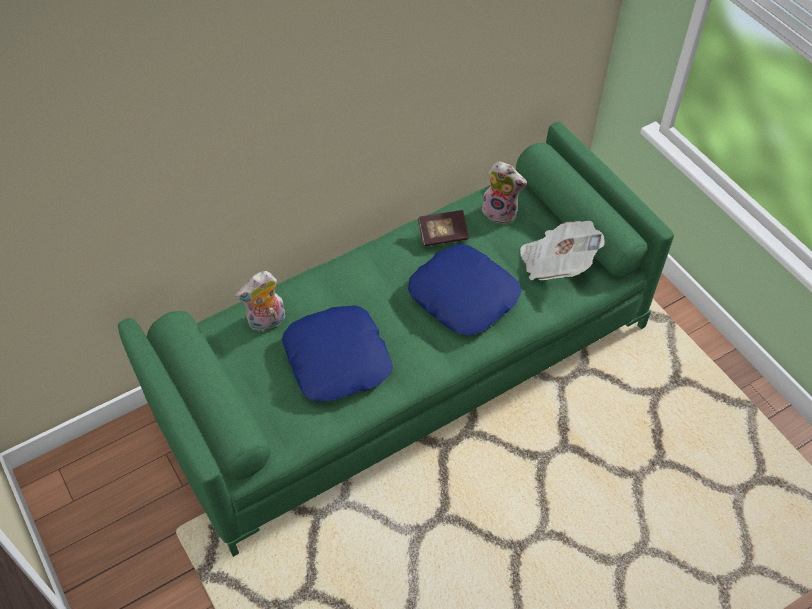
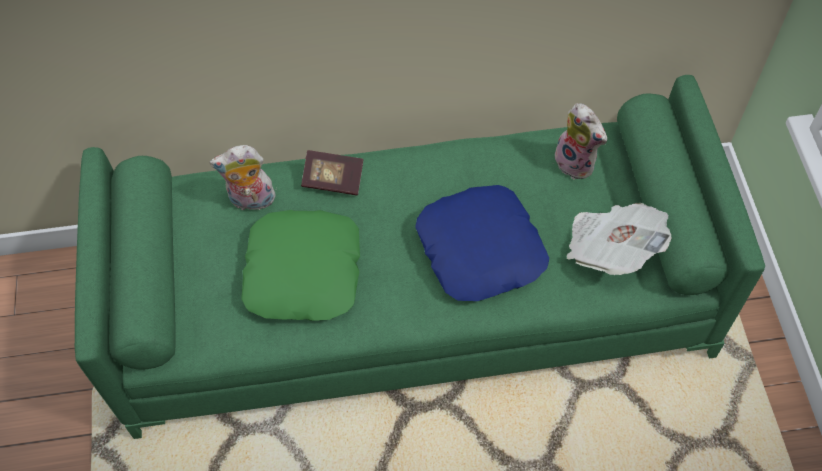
camera: 25 degrees right, 5 degrees up
blue pillow [282,305,393,401] -> green pillow [241,210,360,321]
book [418,210,469,247] -> book moved to [301,150,363,196]

